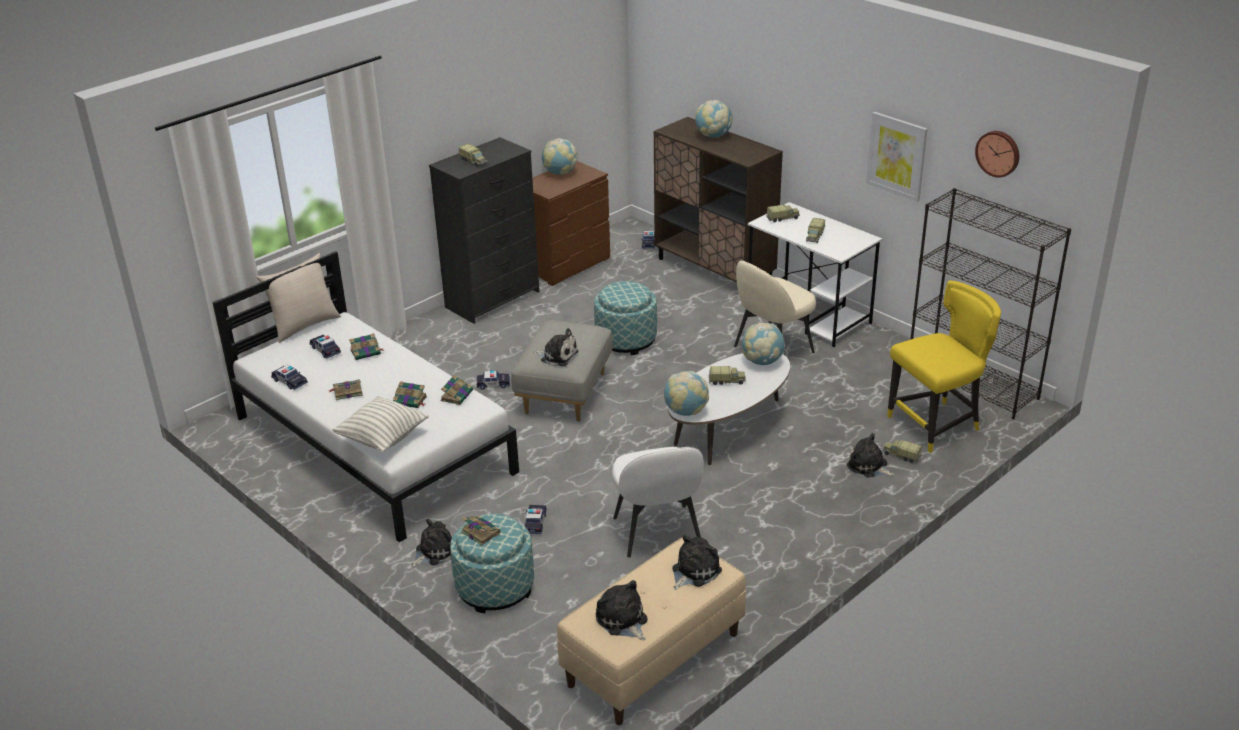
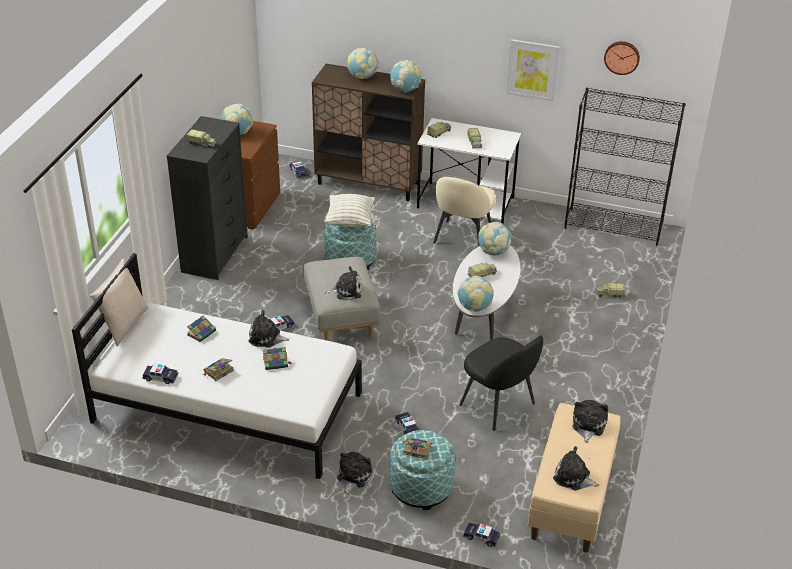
camera: 30 degrees left, 5 degrees up
toy car [310,335,341,358] -> toy car moved to [463,523,500,547]
pillow [333,396,429,452] -> pillow moved to [324,194,375,227]
book [440,375,473,405] -> none
white chair [612,447,704,557] -> black chair [460,336,543,431]
plush toy [847,433,895,478] -> plush toy moved to [249,310,290,348]
yellow chair [887,280,1001,453] -> none
none -> globe [390,60,422,93]

